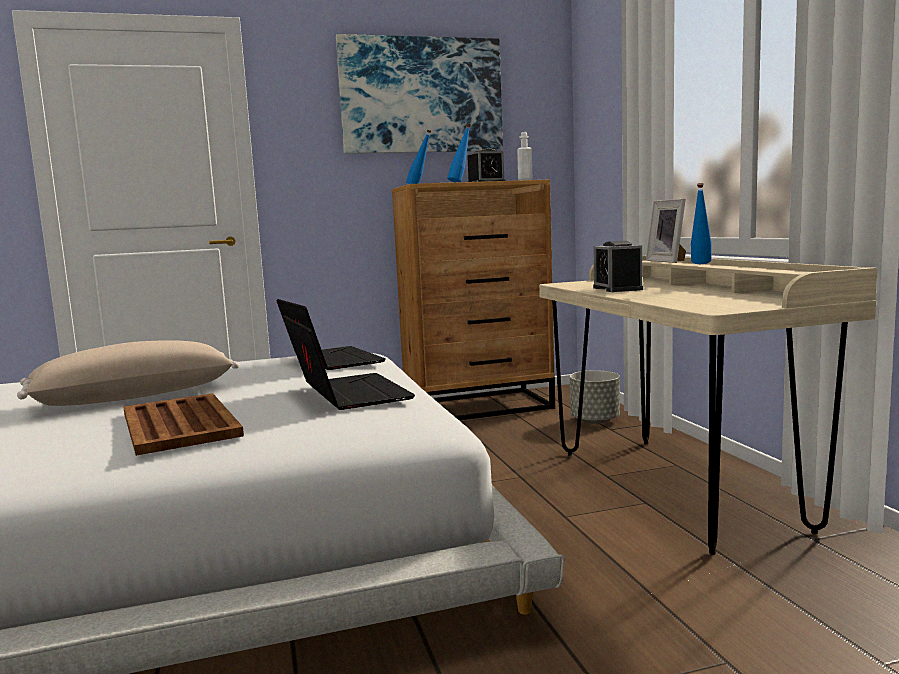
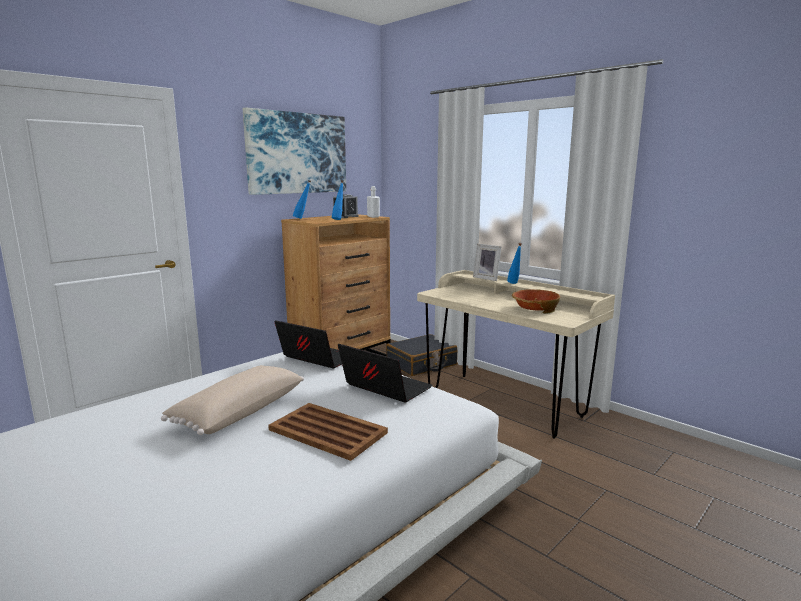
camera: 30 degrees left, 5 degrees up
grey planter [570,370,620,424] -> black suitcase [386,334,457,376]
alarm clock [593,241,643,292] -> none
none -> bowl [512,289,560,314]

